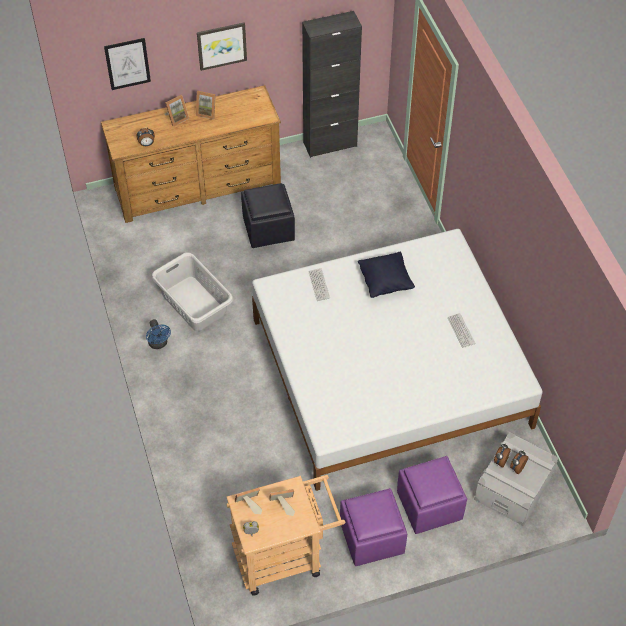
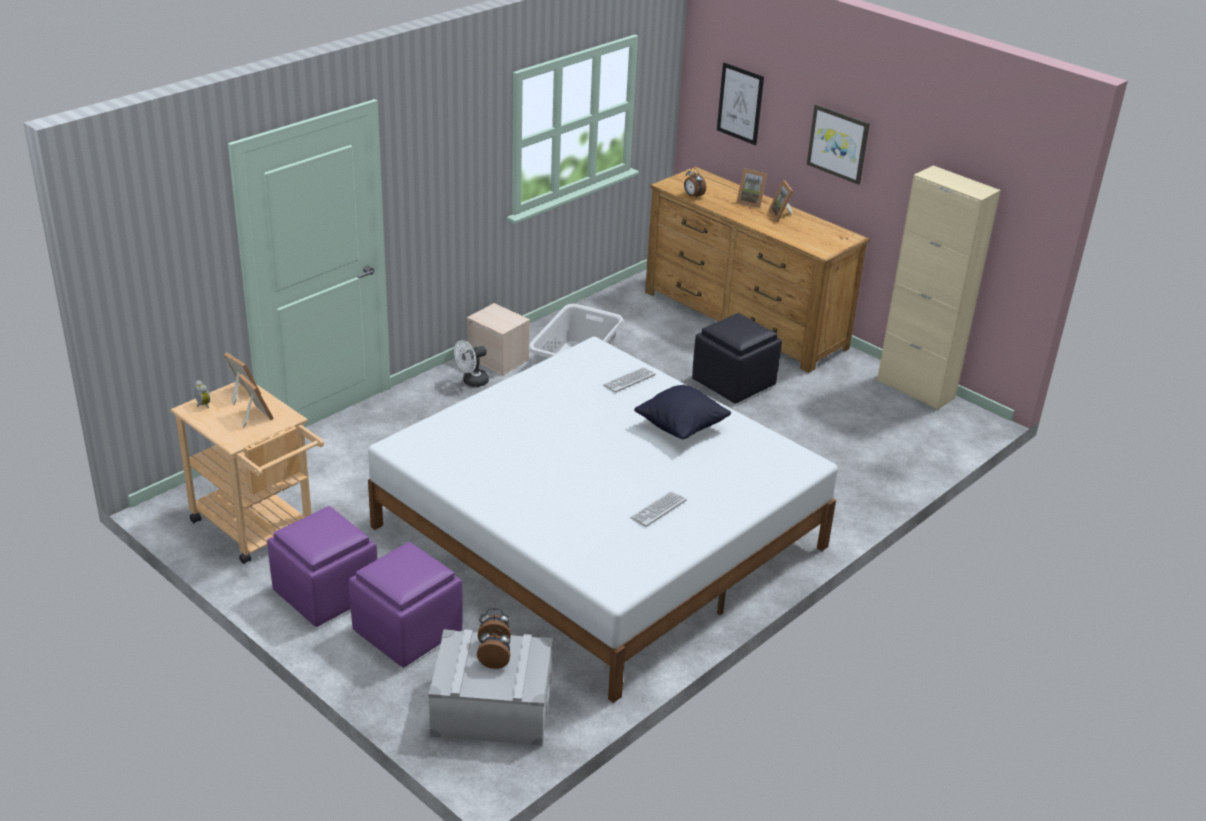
camera: 60 degrees right, 20 degrees down
blue fan [146,319,171,349] -> beige storage box [467,303,530,376]
black cabinet [302,11,362,158] -> beige cabinet [877,165,1000,410]
none -> white fan [454,340,489,387]

